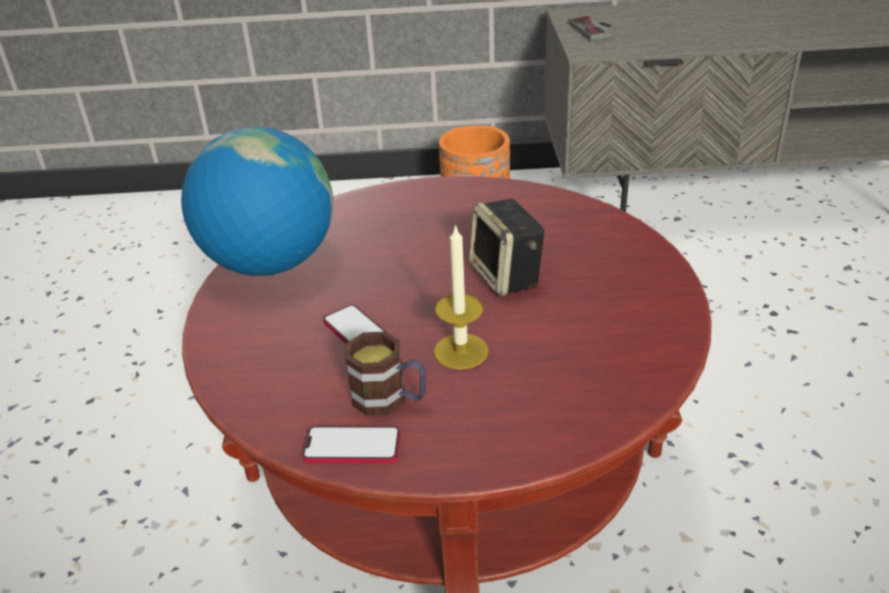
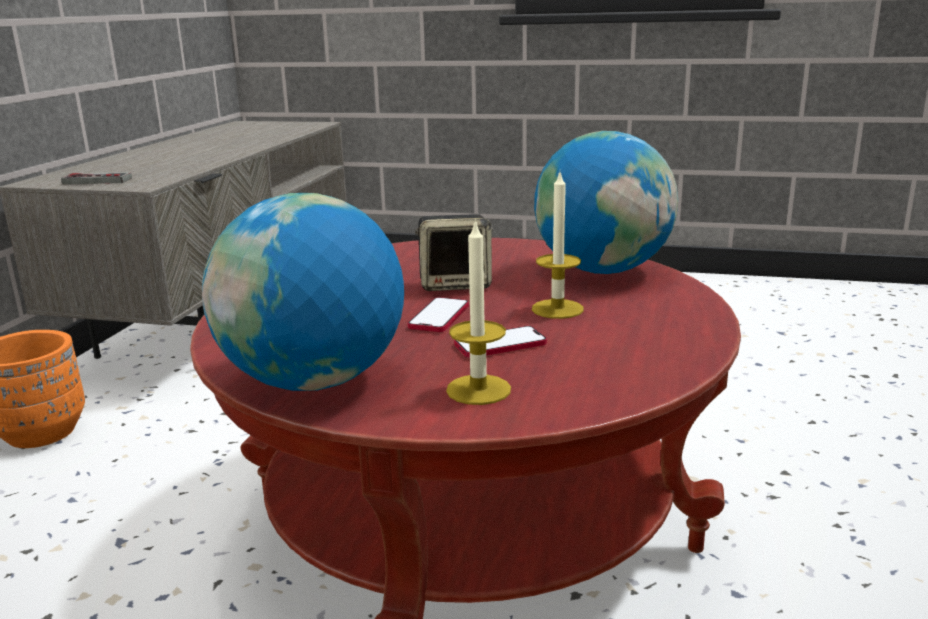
camera: 75 degrees left, 15 degrees down
phone [302,426,400,463] -> phone moved to [408,297,469,332]
mug [345,331,426,416] -> none
none -> candle [446,219,511,405]
none -> globe [534,131,678,274]

